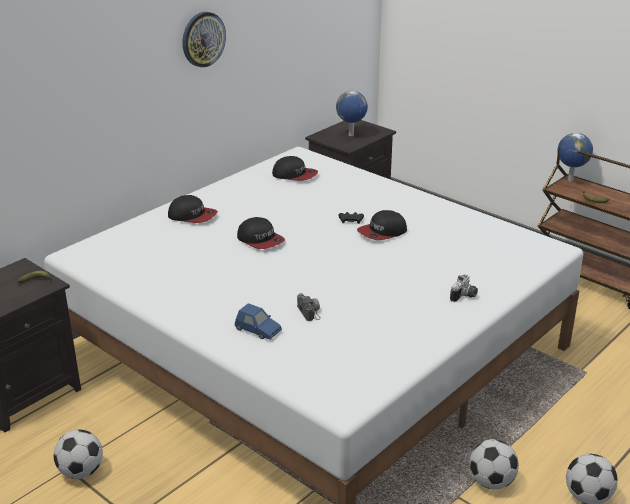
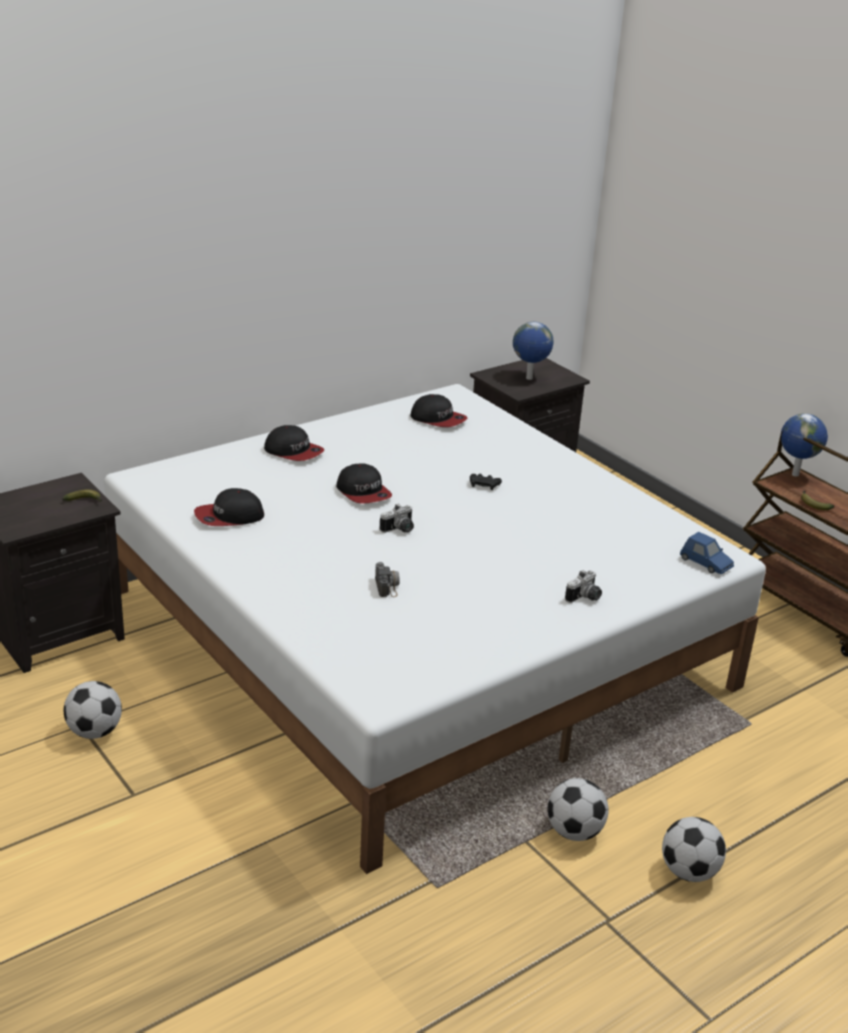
camera: 10 degrees right, 0 degrees up
wall clock [183,12,226,67] -> none
blue toy car [235,303,282,339] -> blue toy car moved to [680,532,734,574]
cap [357,210,407,240] -> cap moved to [194,488,264,526]
none -> camera [380,504,414,533]

